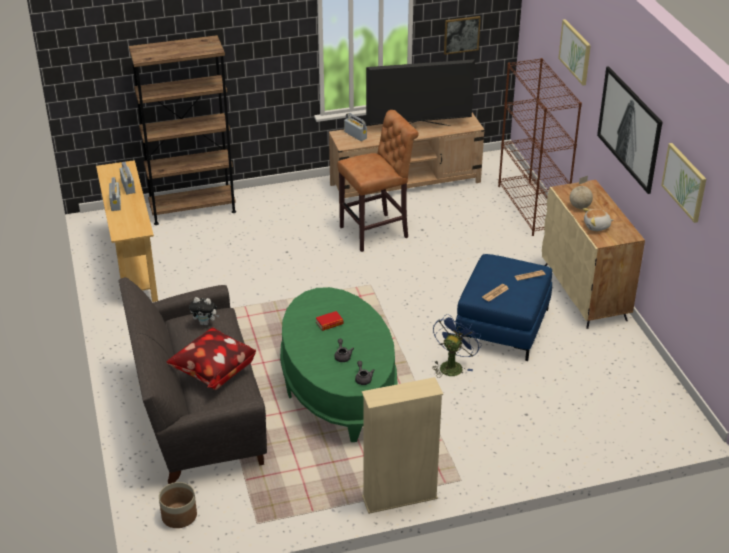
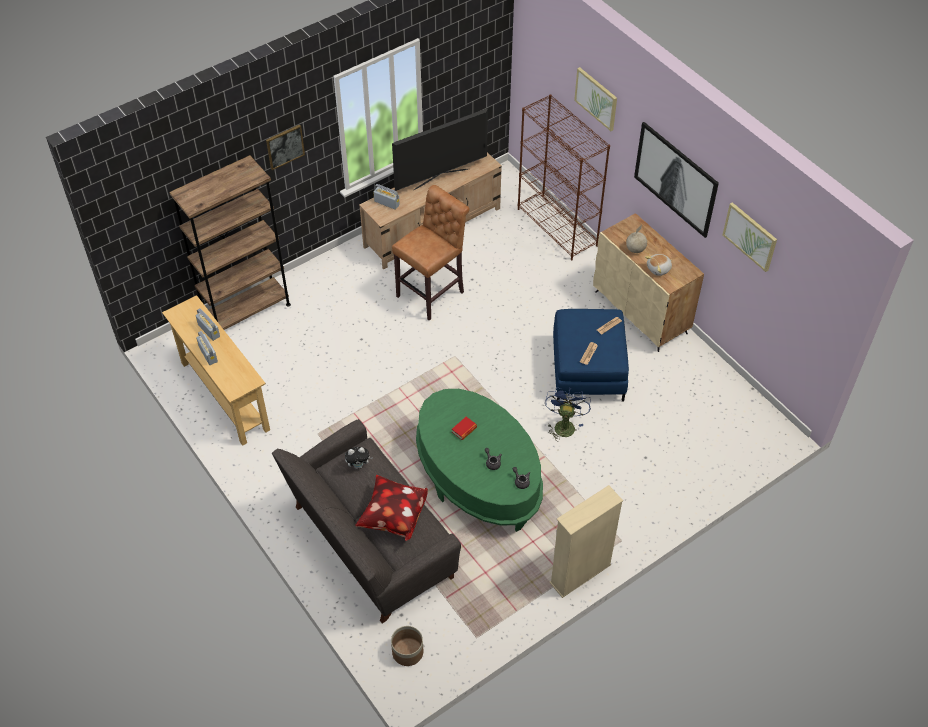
camera: 20 degrees left, 15 degrees up
picture [444,16,481,55] -> picture moved to [266,125,305,170]

